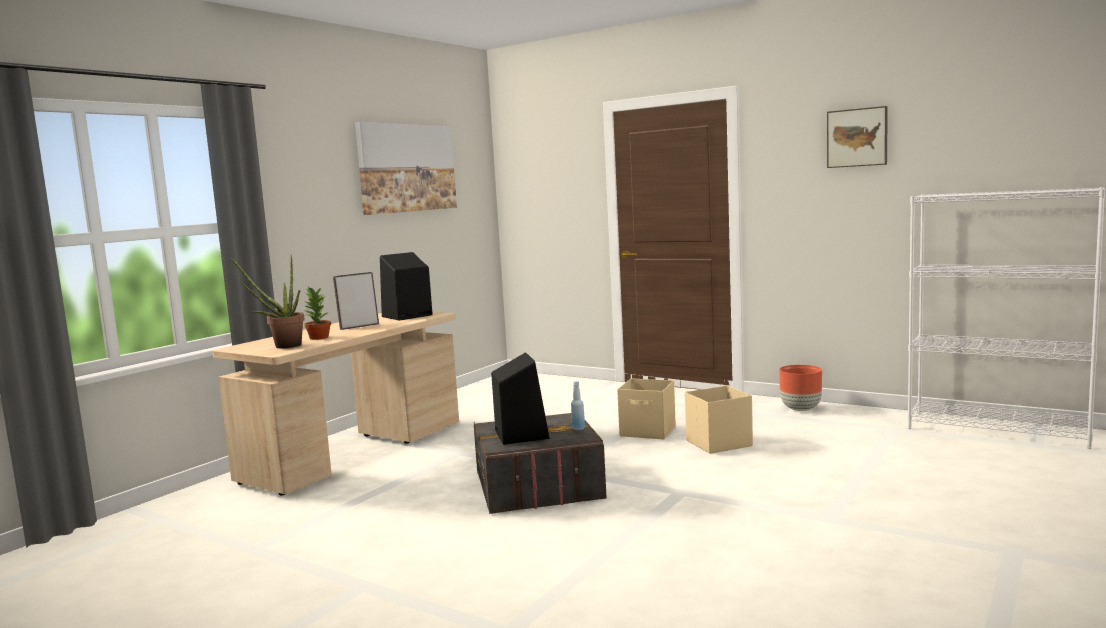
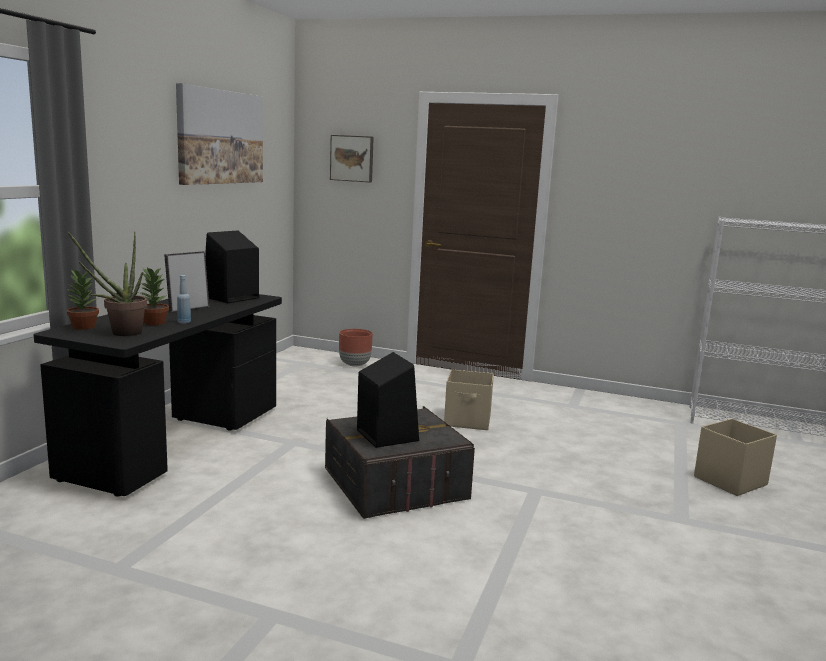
camera: 15 degrees left, 5 degrees up
beige desk [213,312,459,496] -> black desk [33,294,282,497]
blue bottle [571,381,585,430] -> blue bottle moved to [177,275,191,324]
beige storage box [685,385,753,454] -> beige storage box moved to [694,419,777,496]
brown planter [779,365,822,411] -> brown planter moved to [339,329,373,366]
picture [827,106,888,168] -> picture moved to [330,135,374,182]
none -> potted plant [66,269,99,330]

